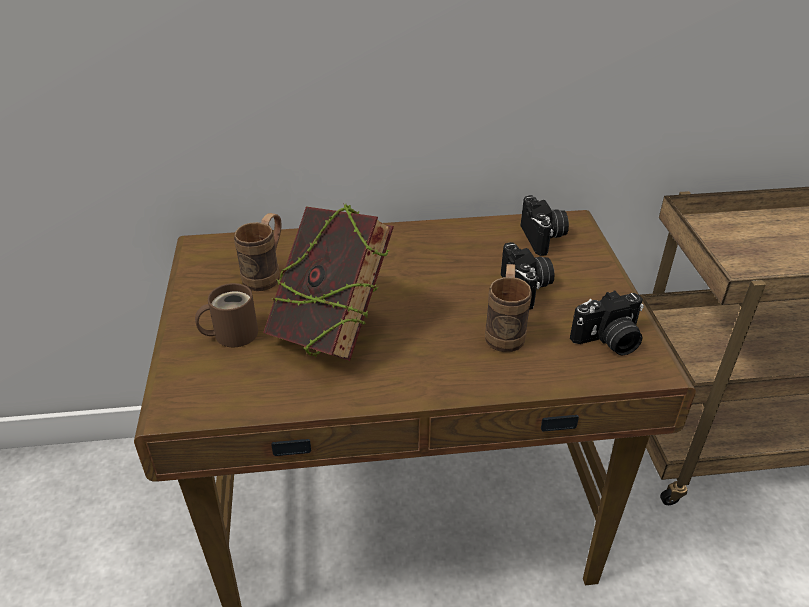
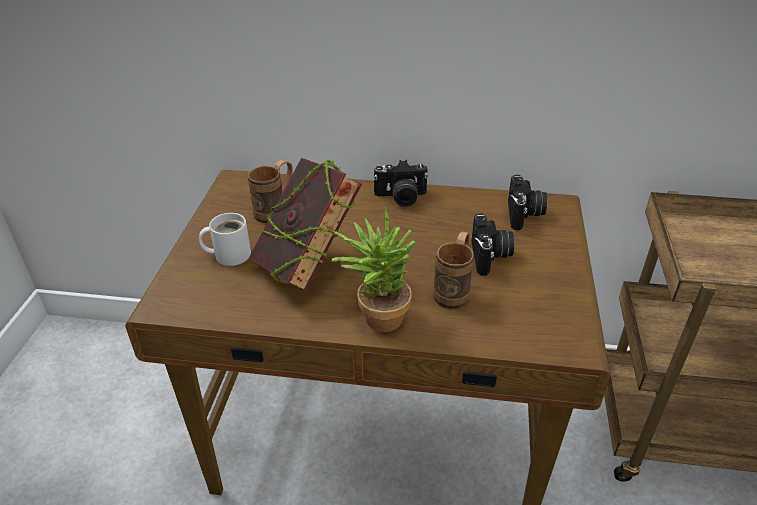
camera: 15 degrees right, 0 degrees up
brown mug [195,283,258,347] -> white mug [199,213,251,266]
camera [570,291,644,355] -> camera moved to [374,160,428,207]
none -> potted plant [331,206,416,332]

